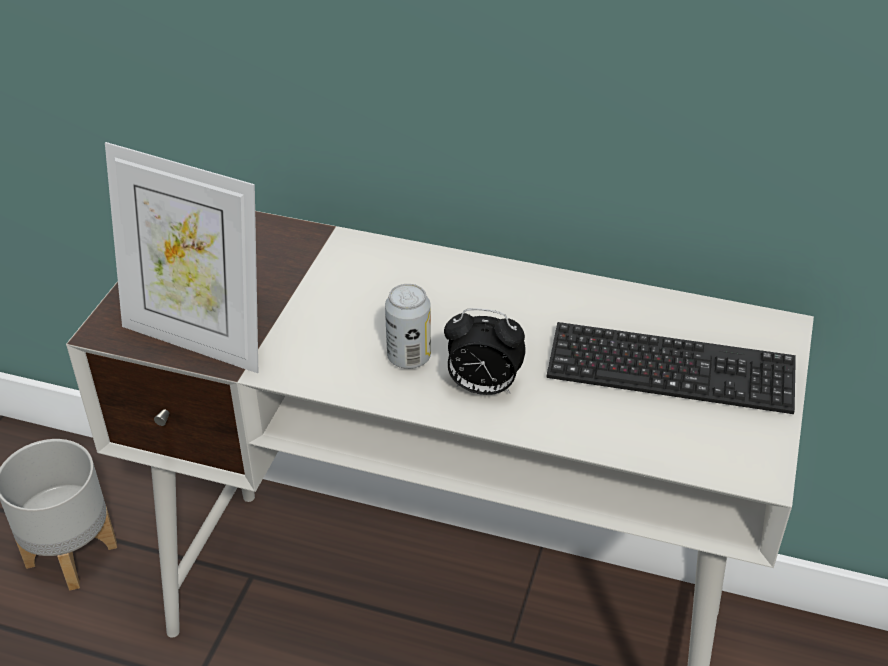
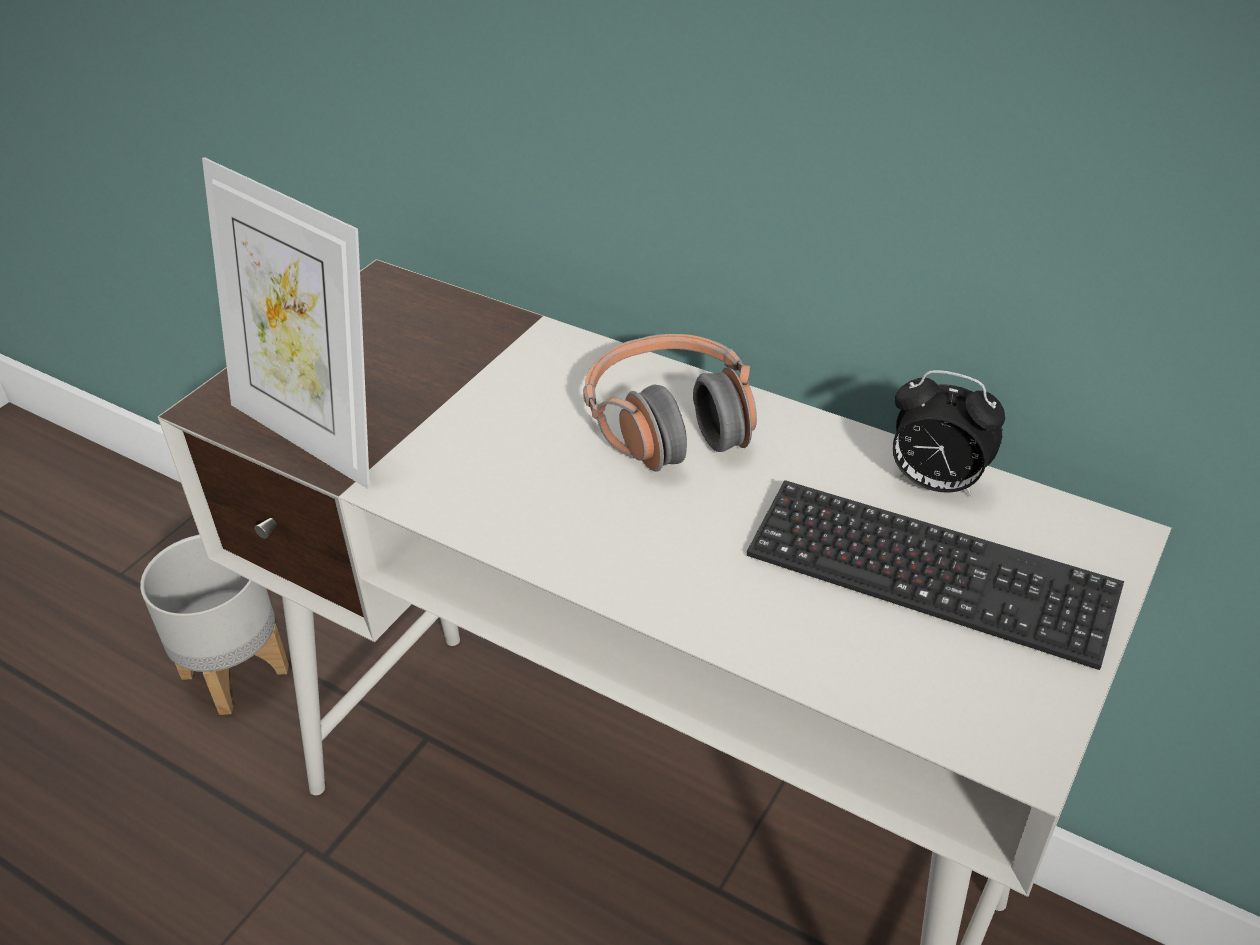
camera: 15 degrees right, 0 degrees up
can [385,284,431,369] -> none
alarm clock [444,308,526,395] -> alarm clock moved to [893,370,1005,496]
none -> headphones [583,334,757,472]

